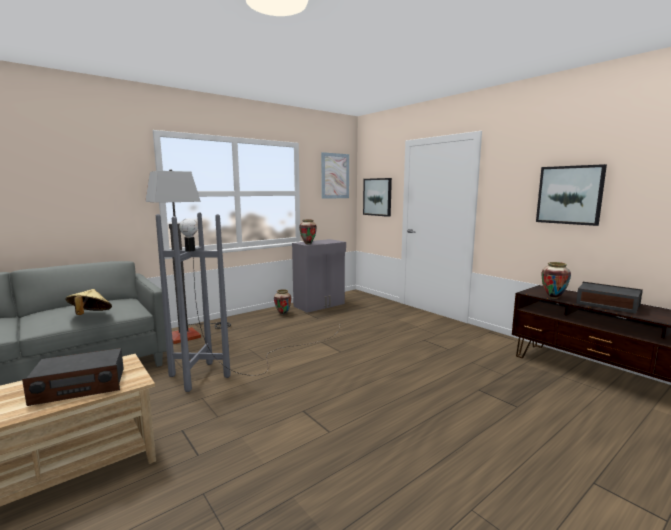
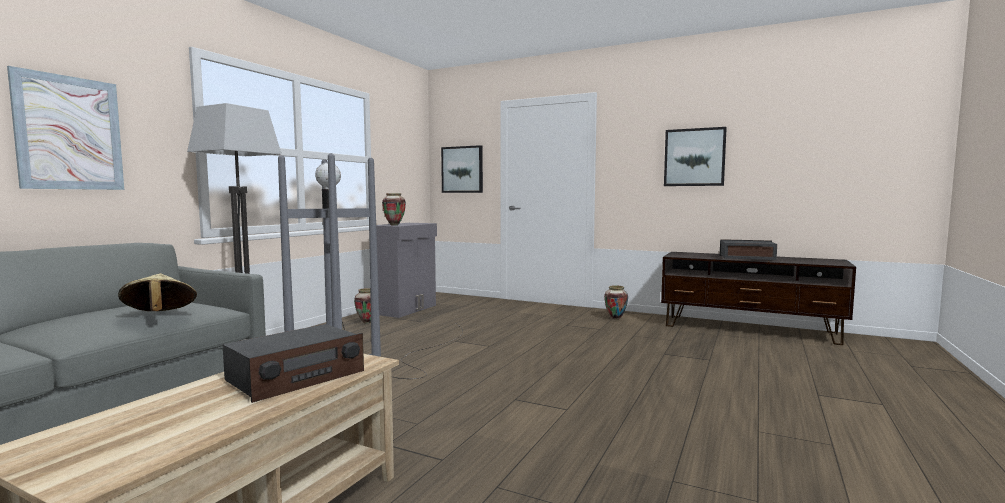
camera: 25 degrees left, 5 degrees down
picture [321,152,349,199] -> picture moved to [7,66,124,190]
vase [542,262,571,299] -> vase moved to [604,285,628,320]

